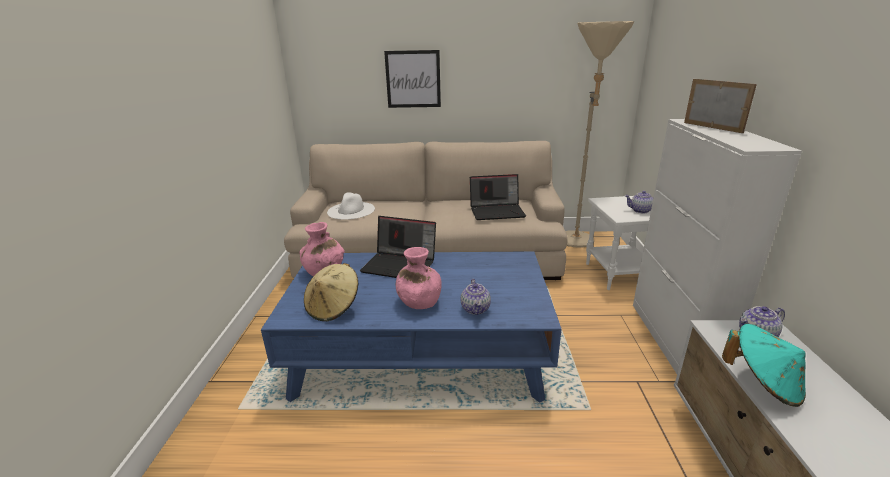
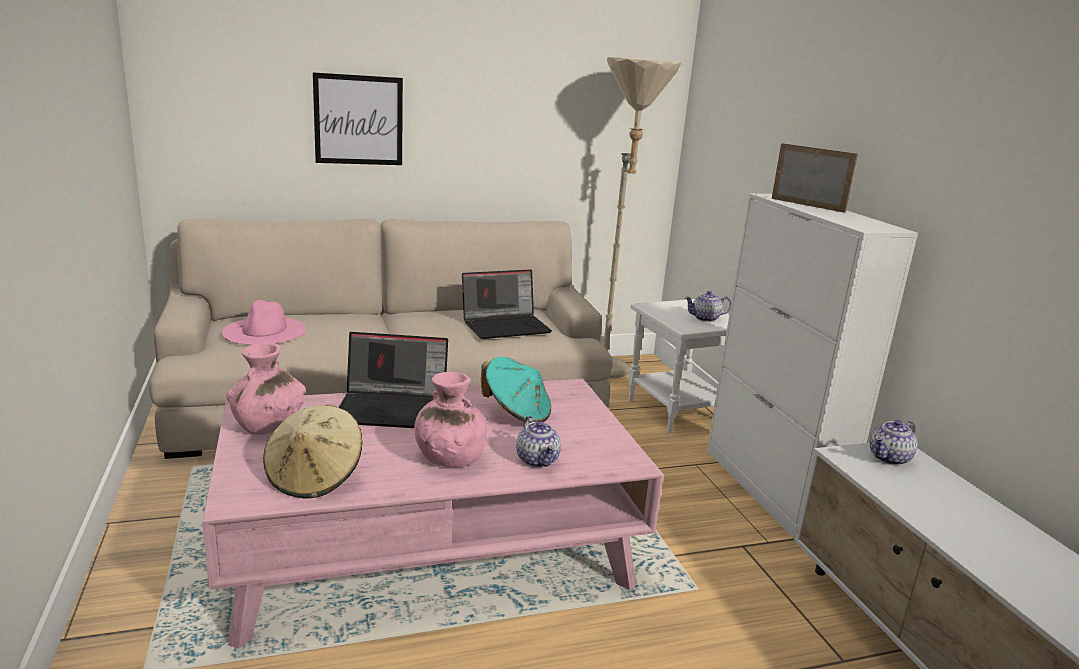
camera: 20 degrees left, 5 degrees down
blue coffee table [261,251,561,403] -> pink coffee table [202,379,664,649]
white hat [327,192,375,220] -> pink hat [222,300,306,345]
turquoise hat [722,324,806,407] -> turquoise hat moved to [481,357,551,422]

